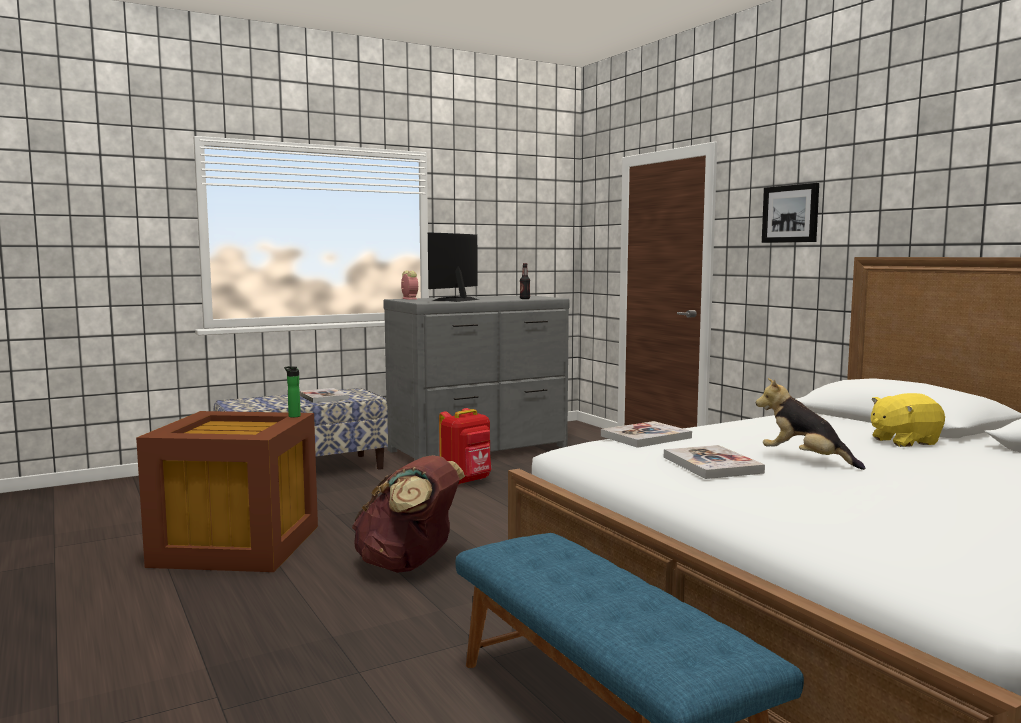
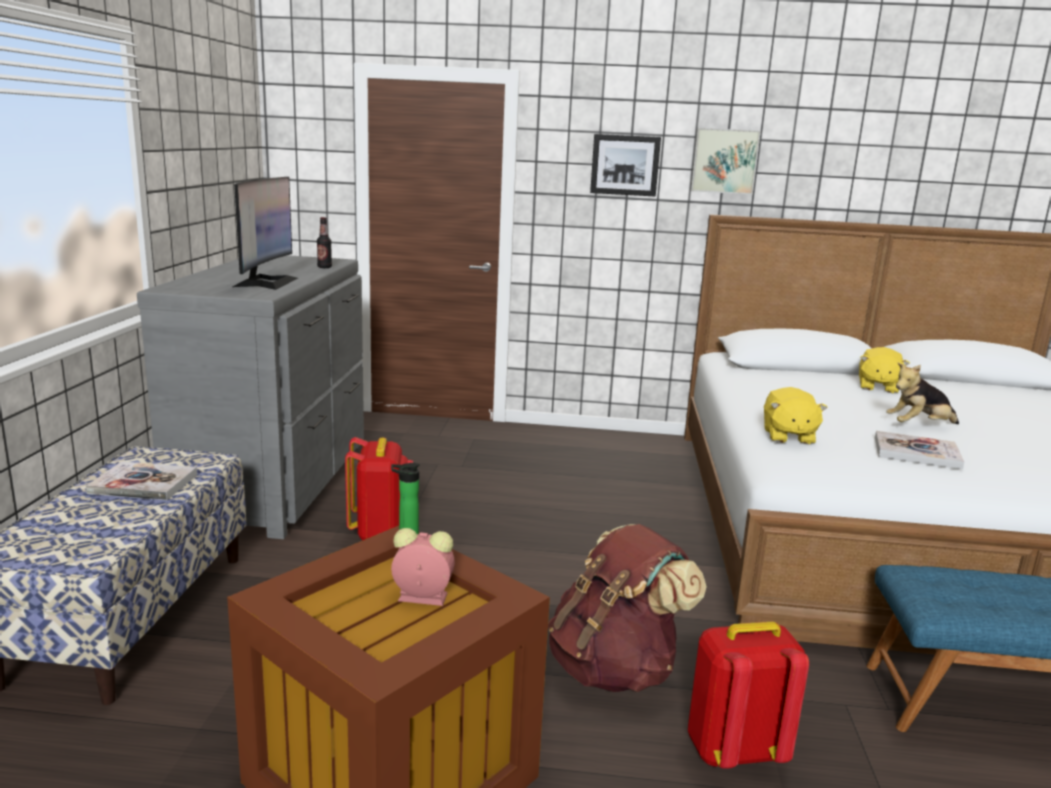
camera: 55 degrees left, 10 degrees up
alarm clock [401,270,418,300] -> alarm clock moved to [391,528,455,606]
monitor [428,233,479,302] -> monitor turned 150 degrees counterclockwise [233,177,298,290]
book [601,421,692,448] -> yellow plush toy [764,387,828,445]
none -> red backpack [688,622,809,769]
none -> picture [690,128,761,195]

